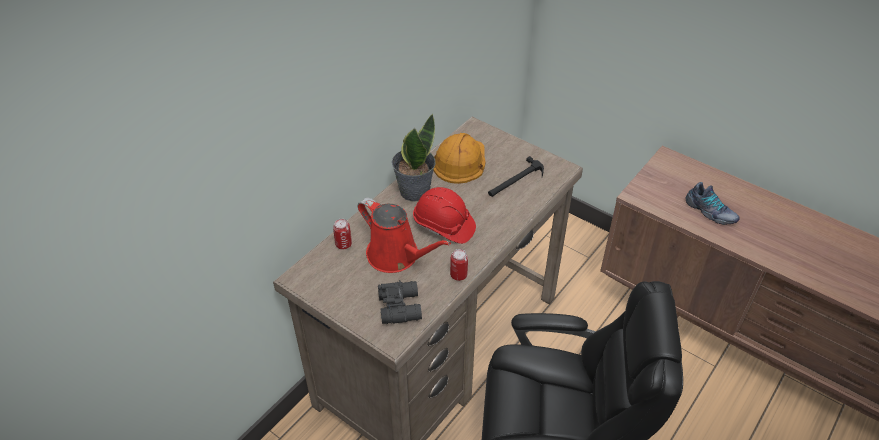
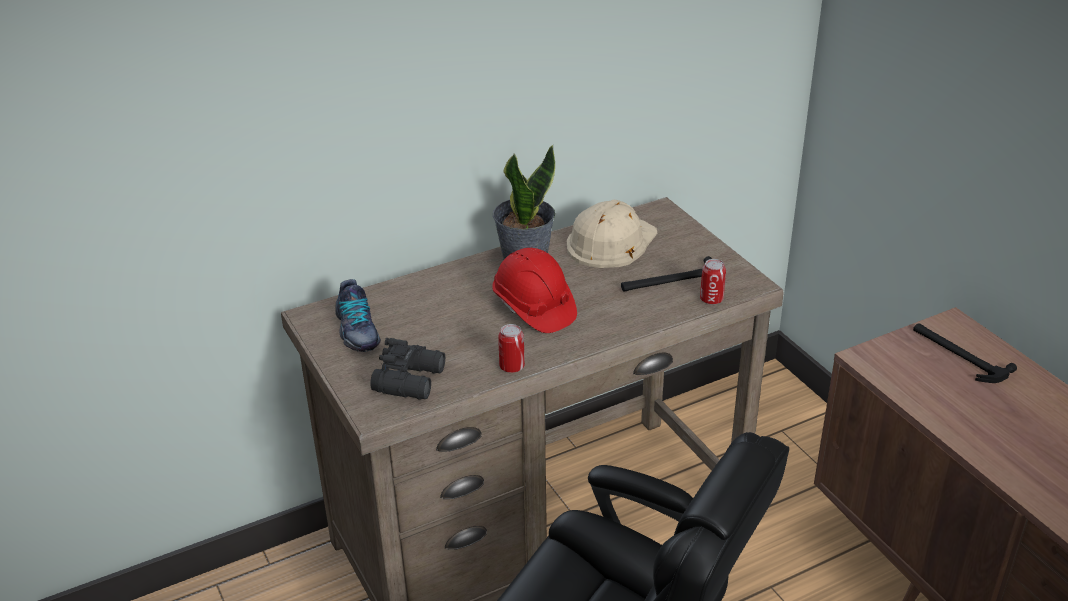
camera: 25 degrees right, 10 degrees down
can [333,219,352,249] -> can moved to [700,259,726,305]
red watering can [358,198,451,273] -> none
orange hard hat [433,133,486,184] -> beige hard hat [567,200,657,268]
shoe [686,182,740,225] -> shoe moved to [335,279,381,352]
none -> hammer [913,323,1017,383]

